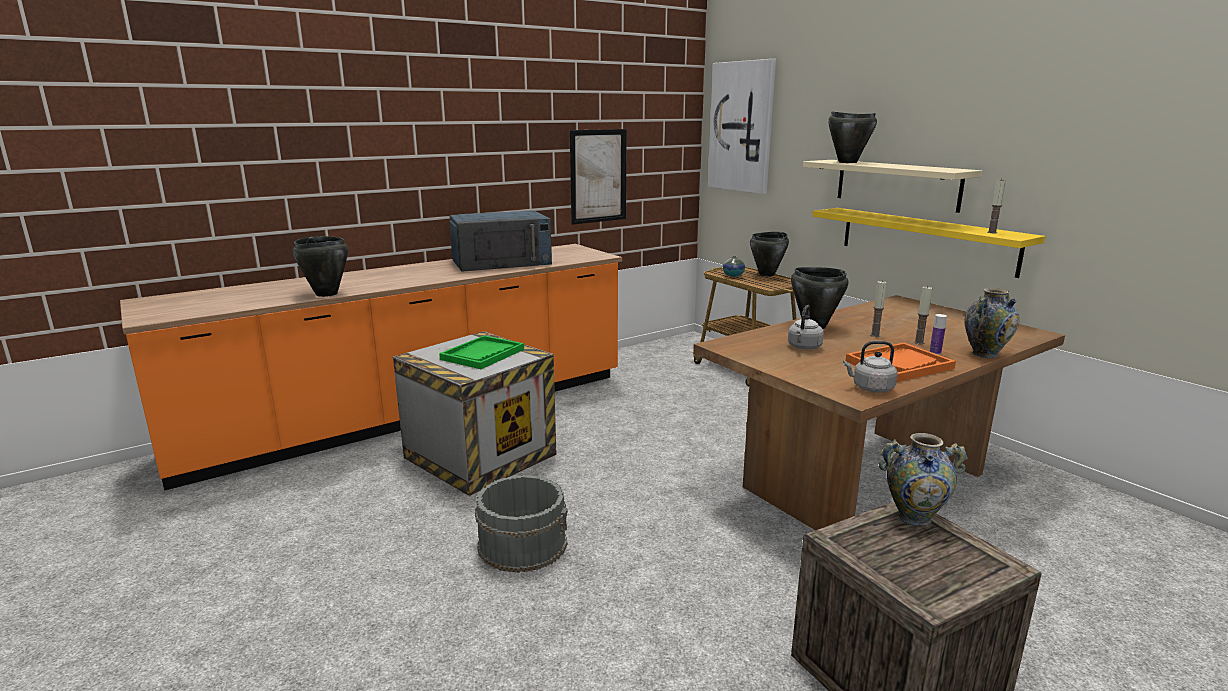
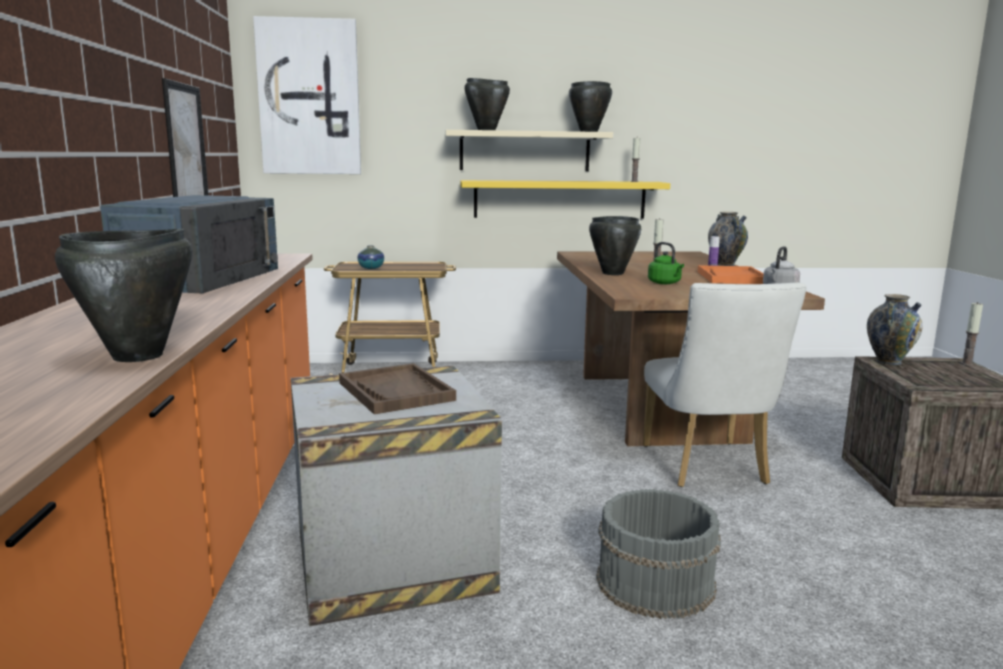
camera: 60 degrees left, 5 degrees down
green tray [439,335,524,369] -> brown tray [339,363,456,414]
black cooking pot [750,232,789,276] -> black cooking pot moved to [569,81,612,132]
grey kettle [788,305,824,350] -> green kettle [648,242,684,284]
candle [914,286,932,344] -> candle moved to [961,302,983,365]
none -> white chair [643,282,806,487]

